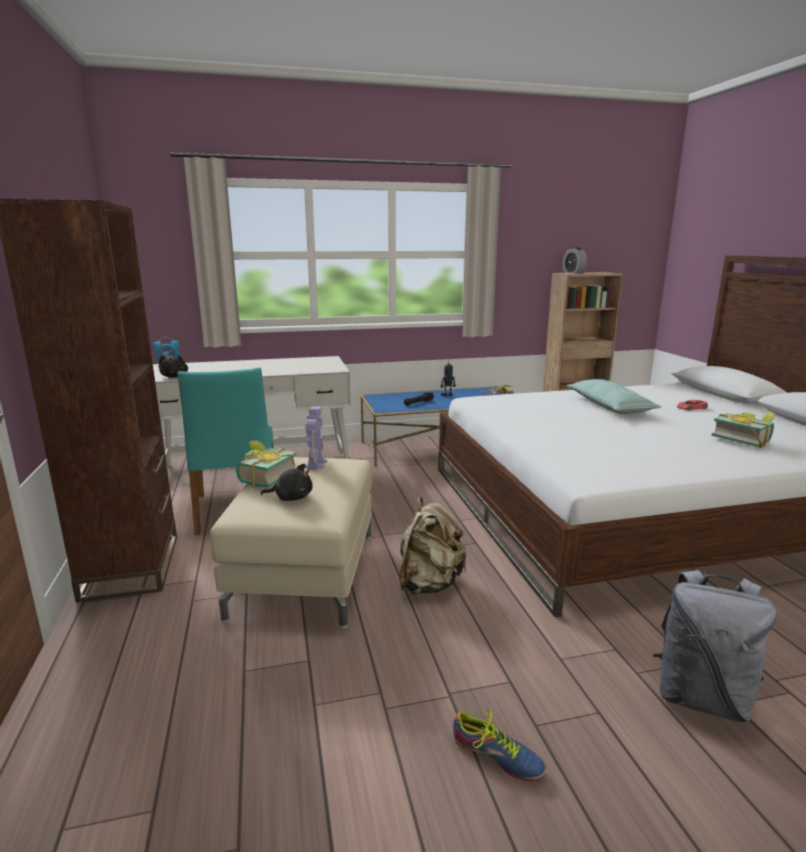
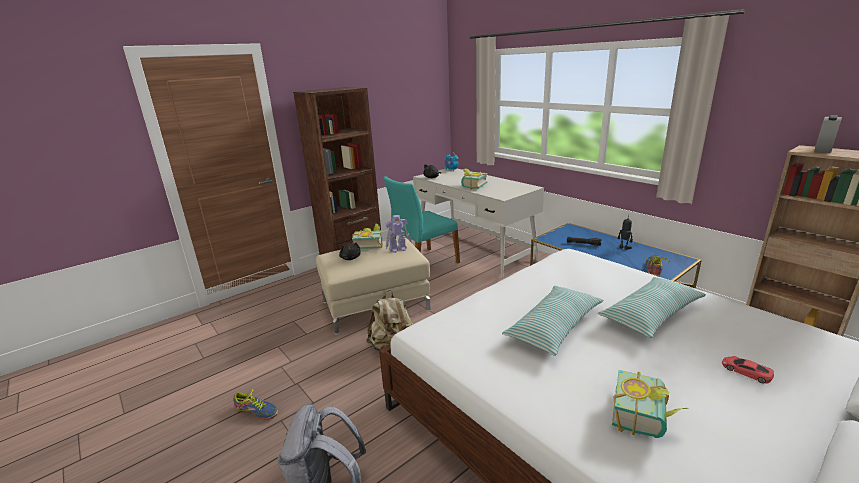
camera: 65 degrees right, 5 degrees up
shoe [453,709,546,781] -> shoe turned 75 degrees counterclockwise [233,389,278,420]
none -> book [461,169,487,189]
none -> pillow [502,286,603,356]

